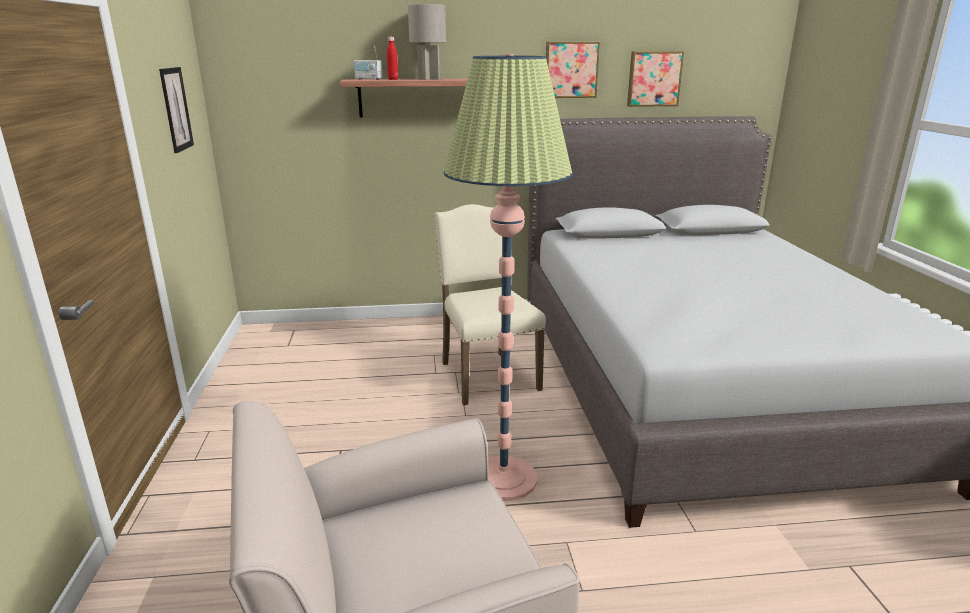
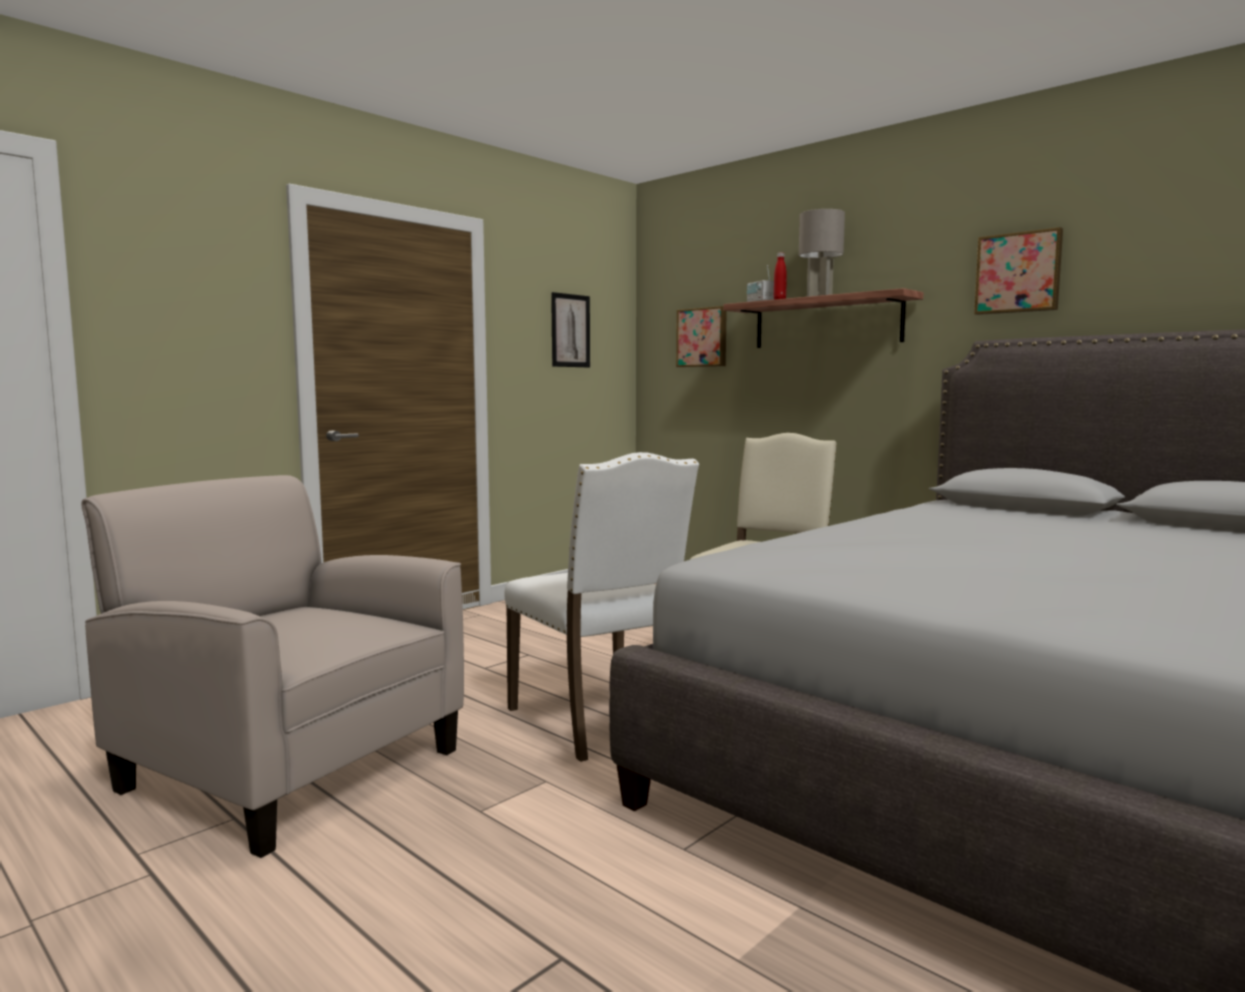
camera: 50 degrees right, 15 degrees down
floor lamp [444,54,573,501] -> white chair [504,452,699,762]
picture [627,51,684,107] -> picture moved to [676,306,727,367]

